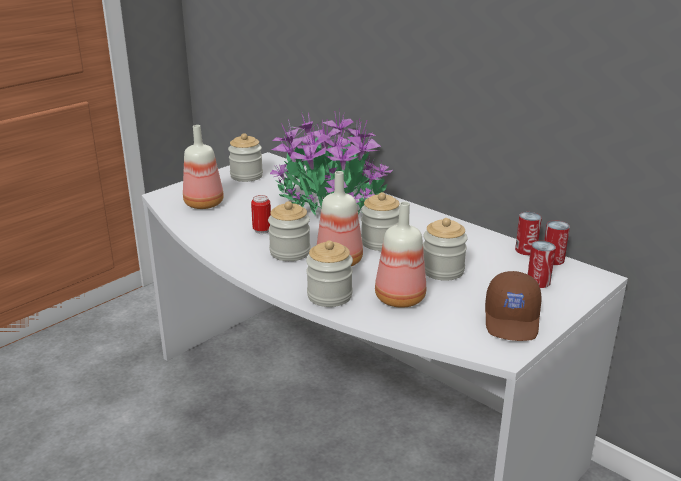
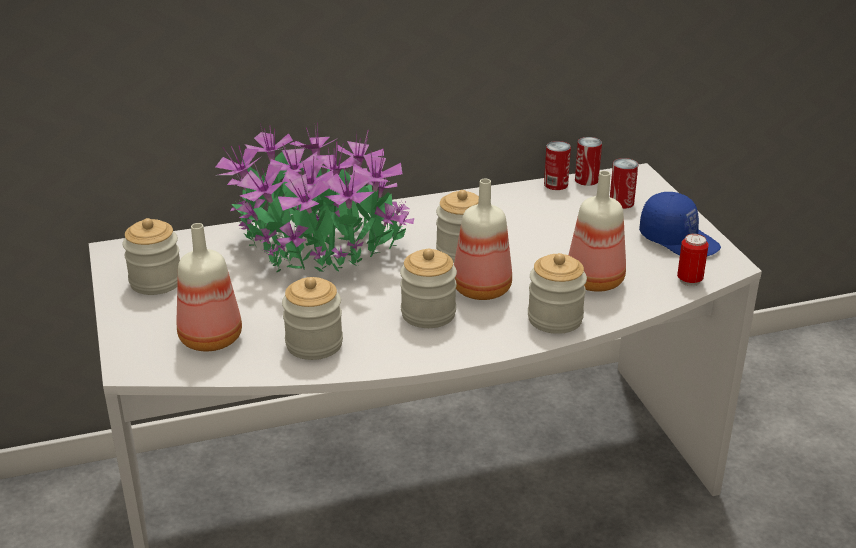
camera: 60 degrees left, 5 degrees up
can [251,195,271,234] -> can moved to [677,234,709,286]
jar [423,218,468,281] -> jar moved to [282,277,343,360]
brown cap [485,271,542,341] -> blue cap [639,192,721,256]

